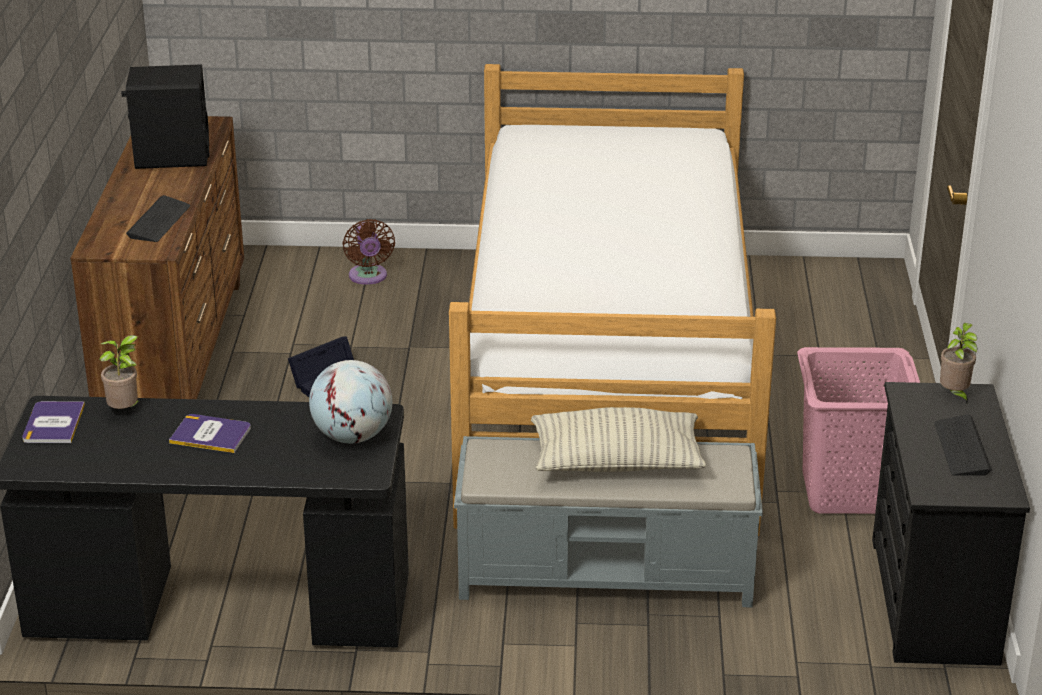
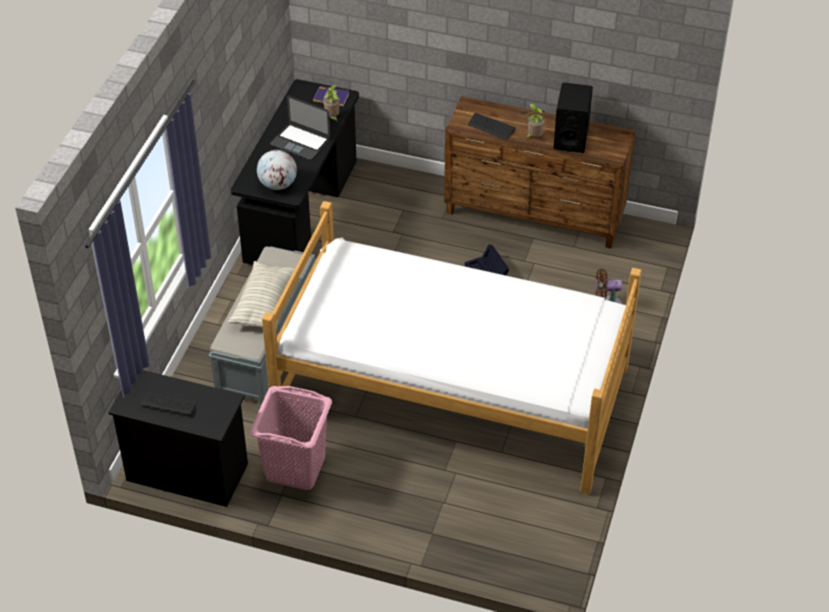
camera: 105 degrees right, 15 degrees up
book [169,414,251,453] -> laptop [270,96,330,160]
potted plant [940,323,978,404] -> potted plant moved to [525,103,545,138]

